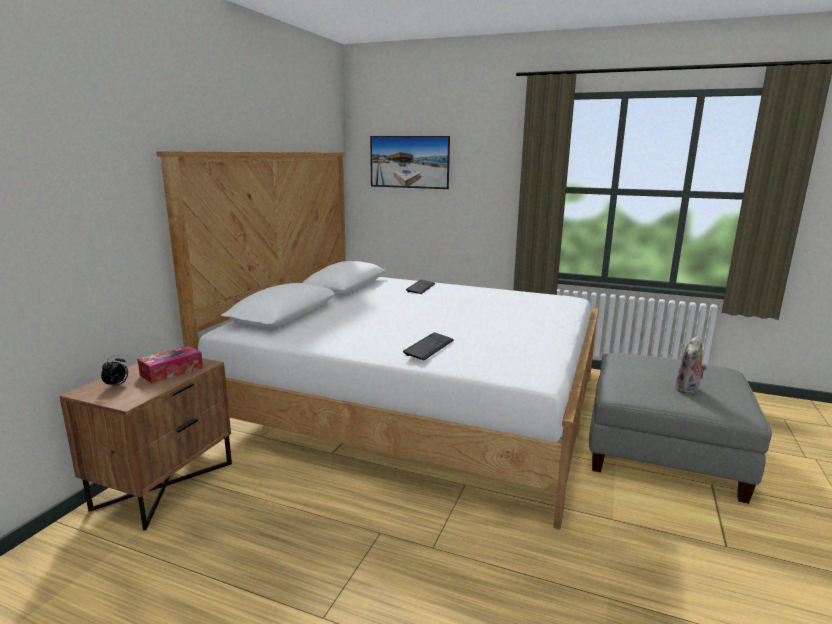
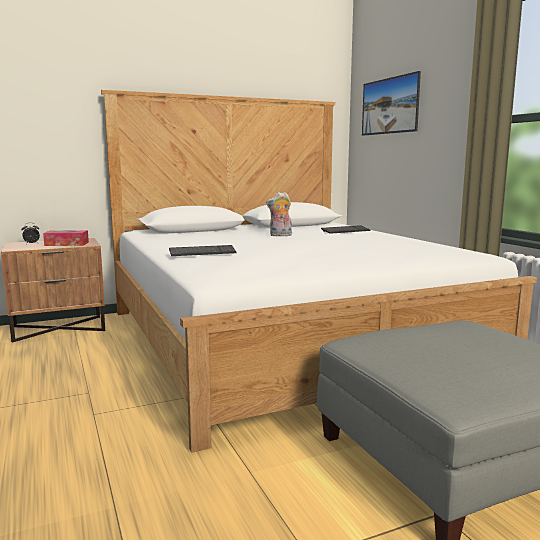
camera: 45 degrees right, 5 degrees down
plush toy [675,336,707,394] -> plush toy moved to [266,192,292,236]

